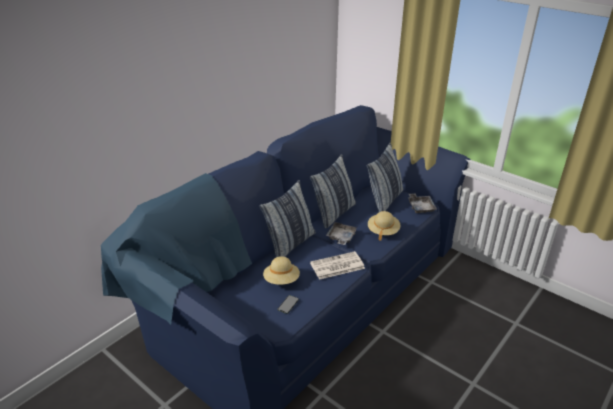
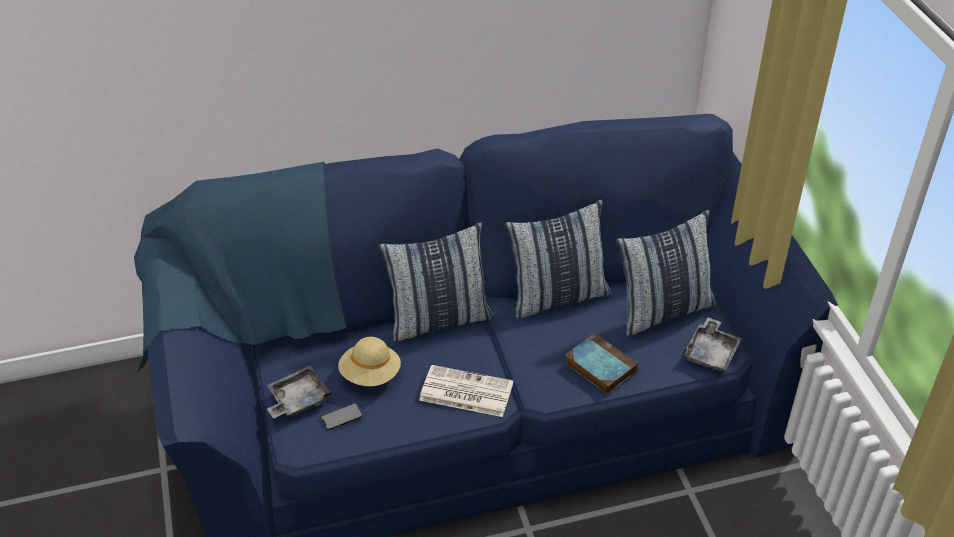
camera: 35 degrees right, 10 degrees up
grey tray [326,222,357,245] -> grey tray moved to [267,365,332,419]
beige hat [368,211,400,241] -> book [565,333,638,395]

